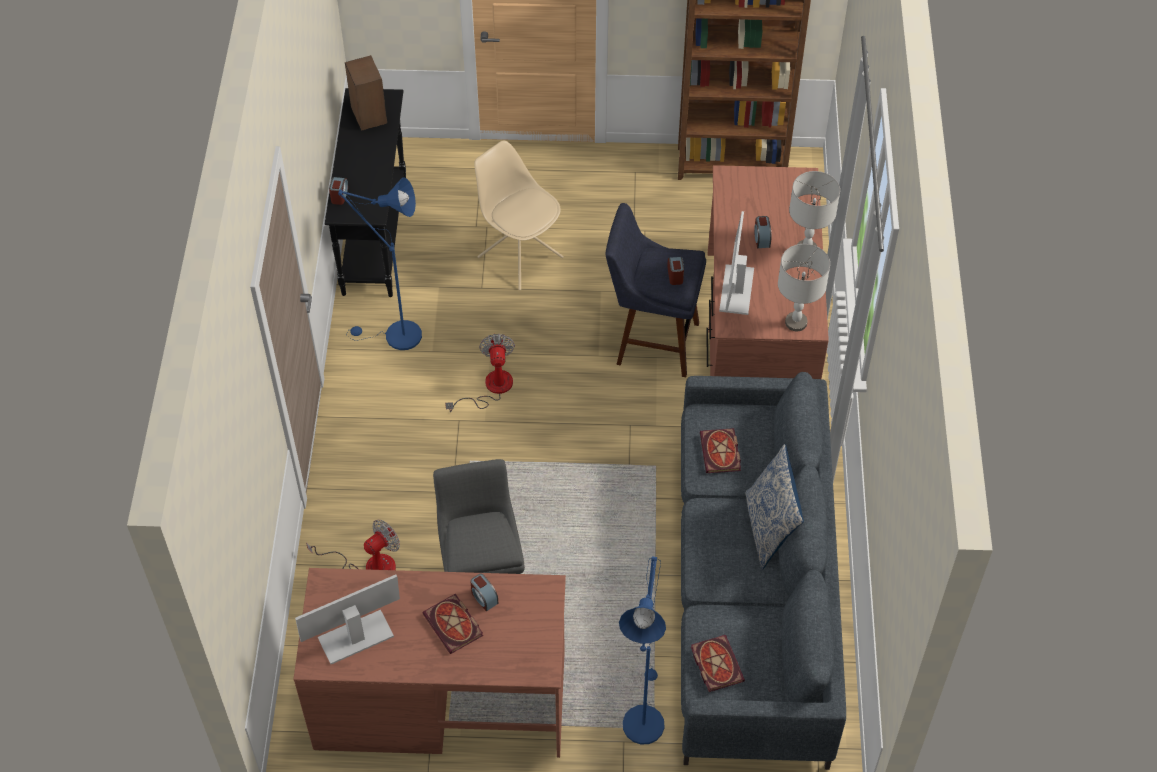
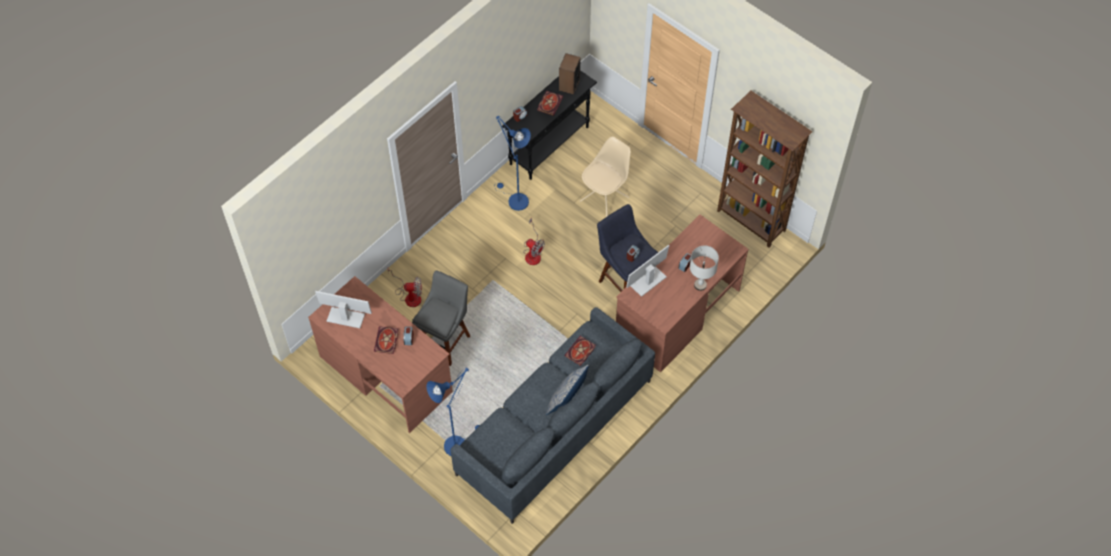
camera: 40 degrees right, 5 degrees up
fan [445,334,515,412] -> fan turned 90 degrees clockwise [523,218,545,265]
beige chair [475,141,564,290] -> beige chair turned 45 degrees clockwise [580,136,631,217]
book [691,635,745,692] -> book moved to [537,91,563,116]
grey table lamp [778,244,830,331] -> none

